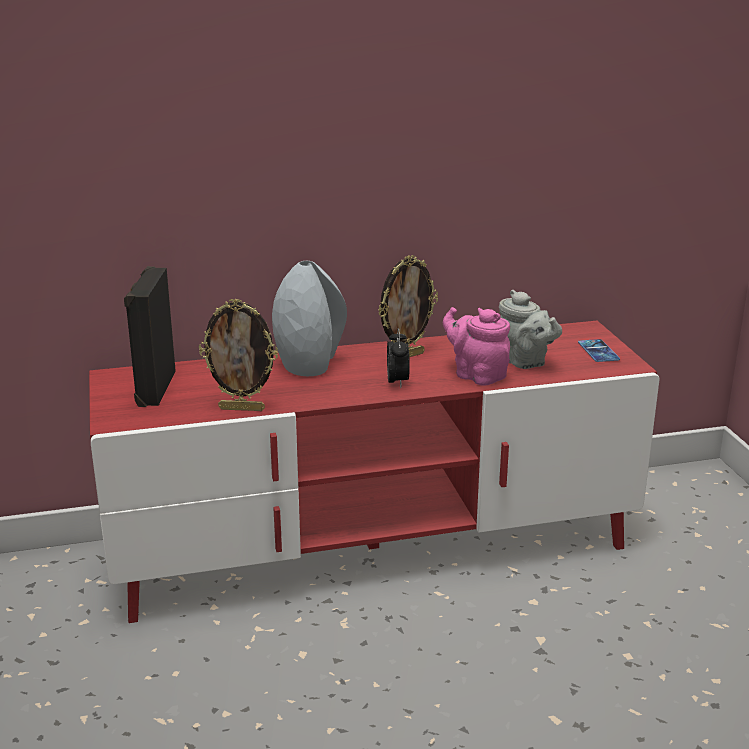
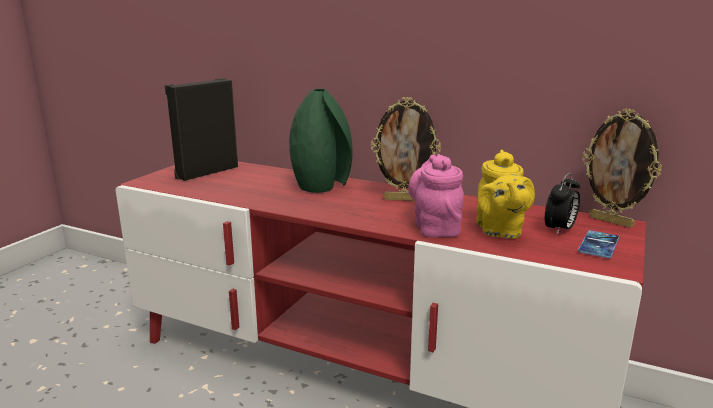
camera: 40 degrees right, 5 degrees down
picture frame [199,298,278,411] -> picture frame moved to [582,109,662,228]
grey vase [272,261,347,376] -> green vase [289,89,353,193]
alarm clock [387,328,410,388] -> alarm clock moved to [545,173,580,235]
grey teapot [499,290,562,369] -> yellow teapot [476,150,535,239]

